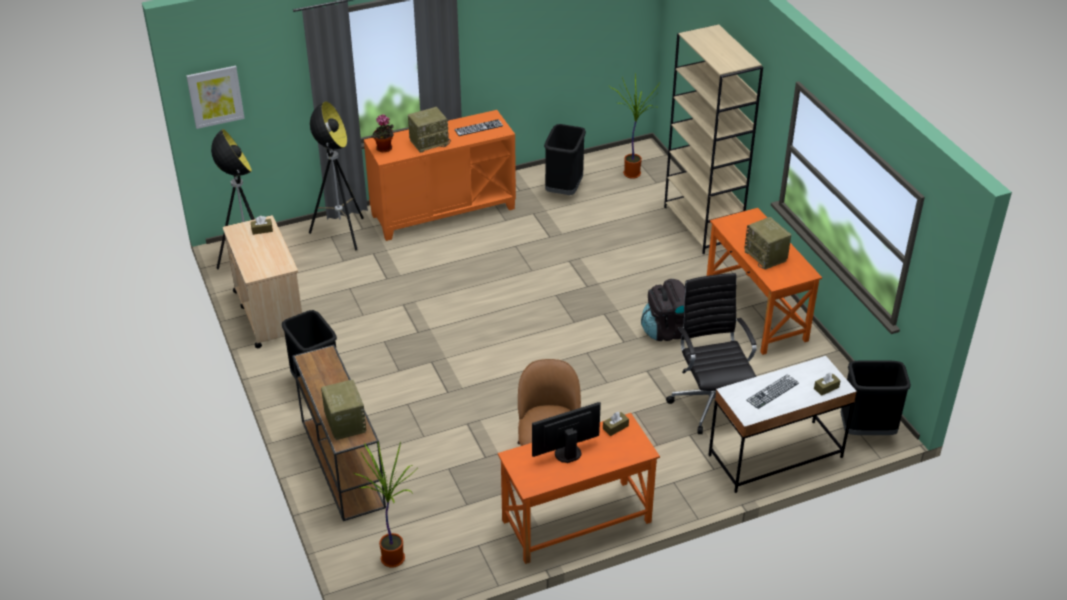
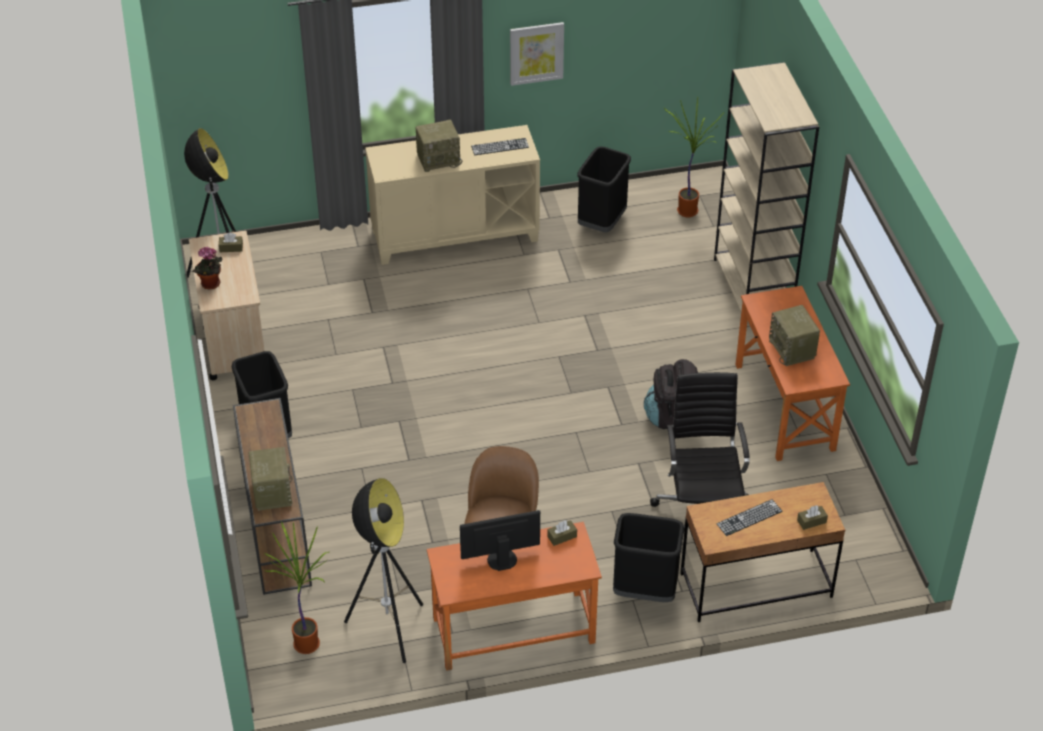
camera: 10 degrees right, 5 degrees up
picture [186,66,245,129] -> picture moved to [510,22,564,86]
floor lamp [309,101,364,250] -> floor lamp moved to [344,478,423,663]
orange cabinet [364,110,516,241] -> beige cabinet [365,125,540,265]
potted plant [371,114,394,153] -> potted plant moved to [192,247,223,289]
white desk [708,356,857,493] -> brown desk [680,482,845,622]
black trash can [840,360,911,435] -> black trash can moved to [613,513,684,602]

